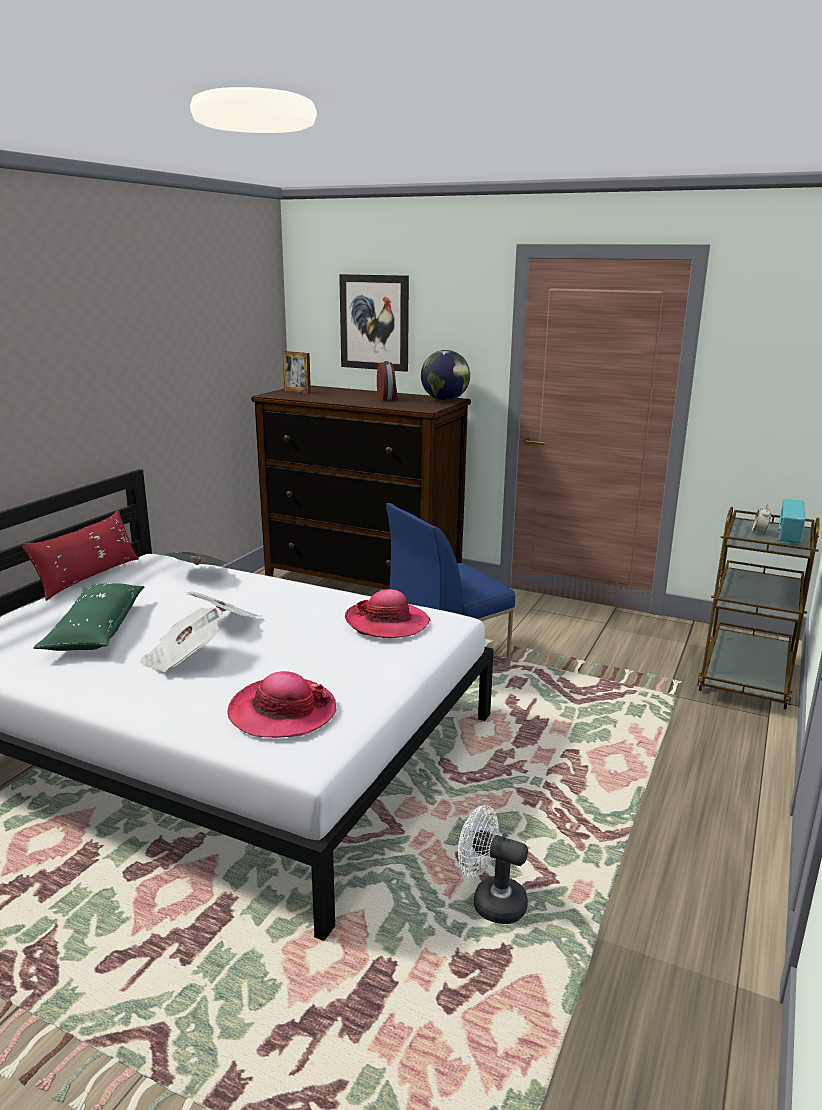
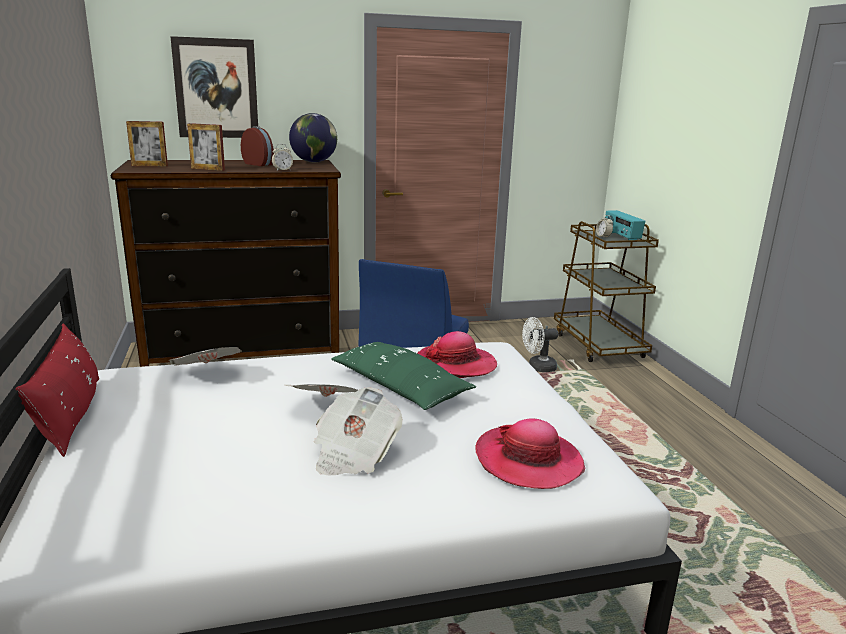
camera: 40 degrees left, 0 degrees up
green pillow [33,583,144,651] -> green pillow moved to [331,342,476,410]
white fan [458,805,528,924] -> white fan moved to [522,317,558,372]
none -> picture frame [187,123,225,171]
none -> alarm clock [272,144,293,171]

